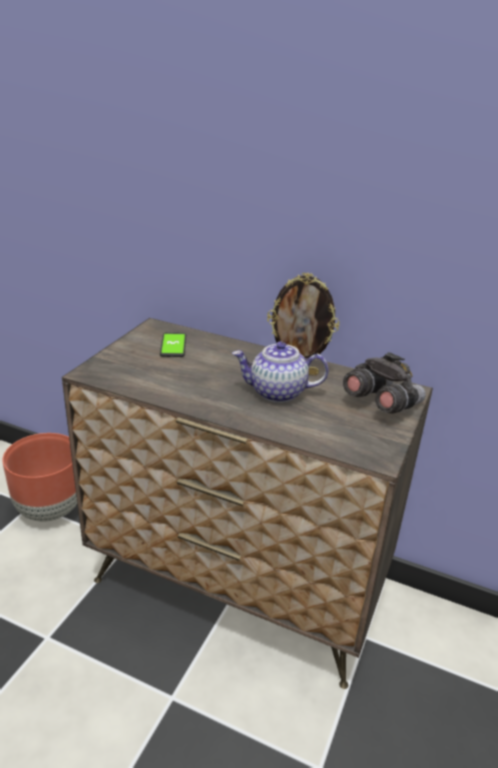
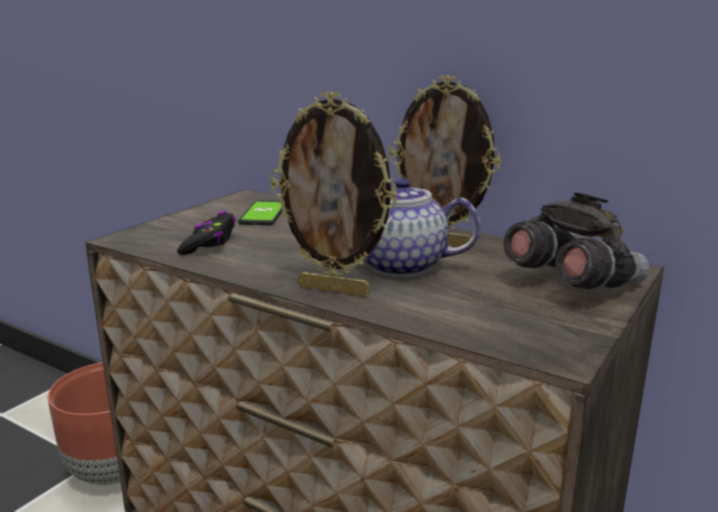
camera: 10 degrees right, 10 degrees down
none -> black game controller [177,211,236,255]
none -> picture frame [270,91,398,296]

